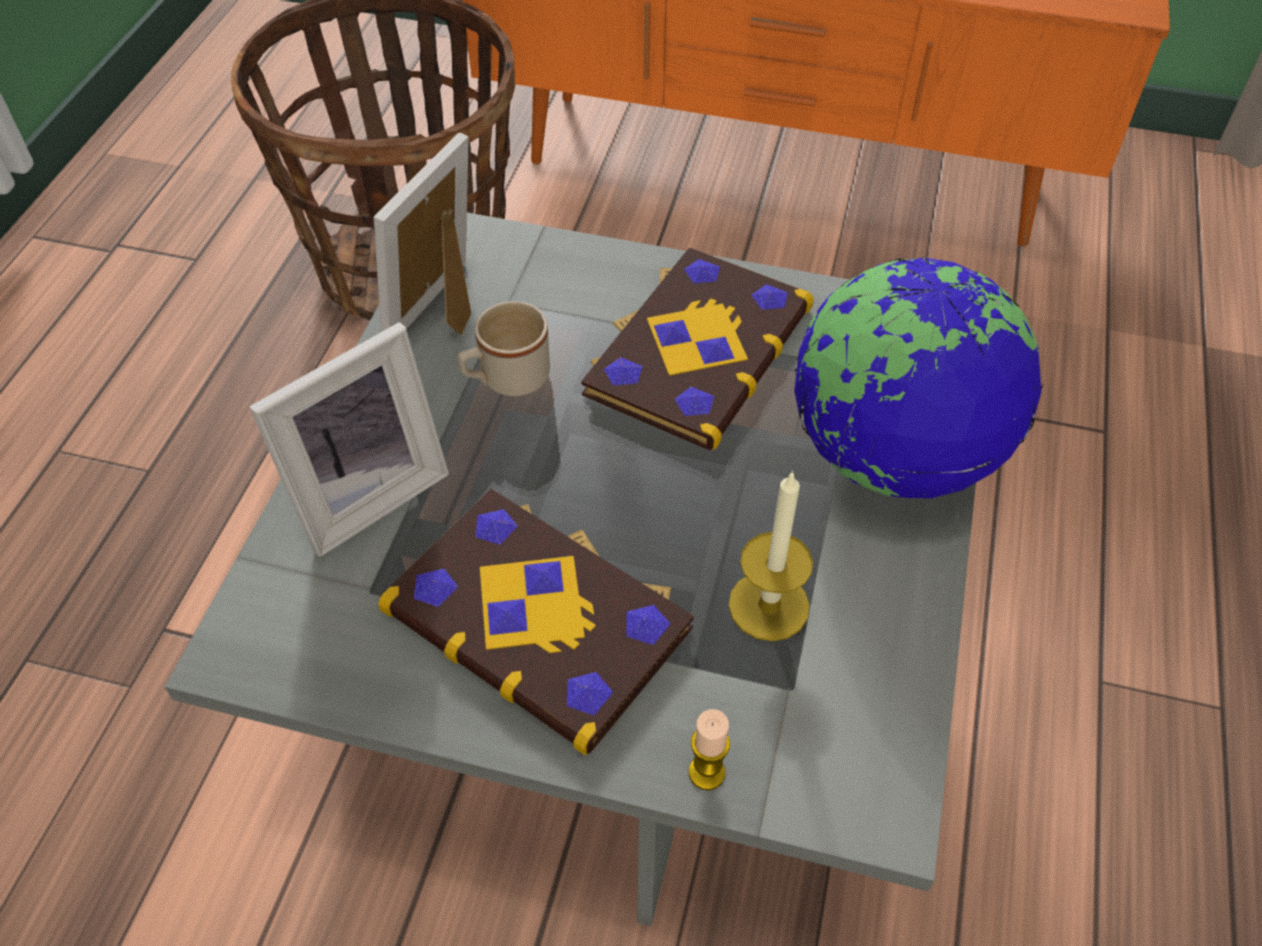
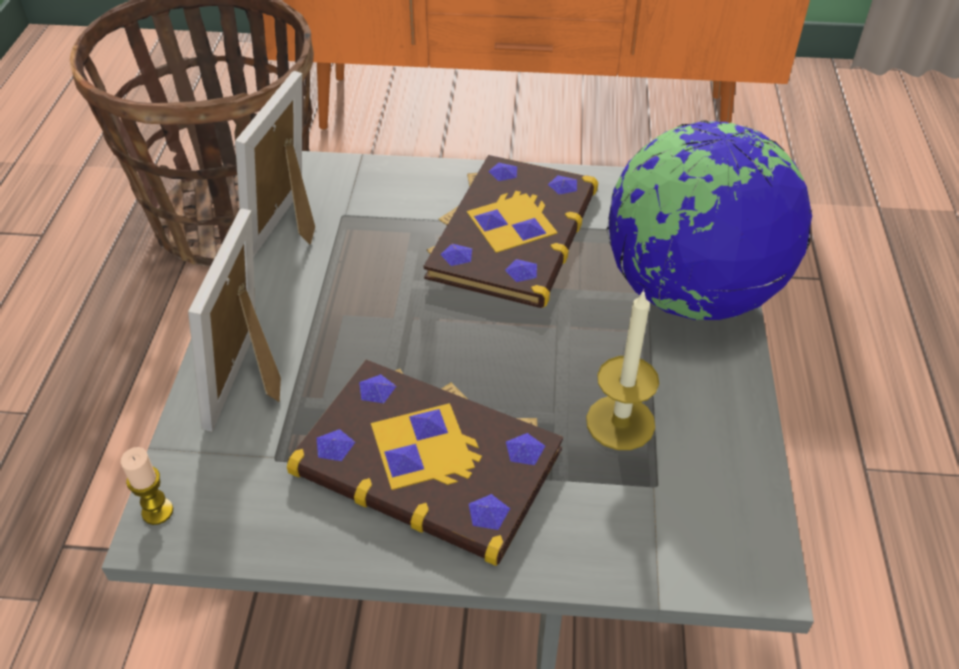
camera: 10 degrees left, 5 degrees down
picture frame [249,322,449,557] -> picture frame turned 150 degrees clockwise [188,209,281,432]
beige mug [458,301,550,396] -> none
candle [689,709,730,790] -> candle moved to [121,447,173,525]

